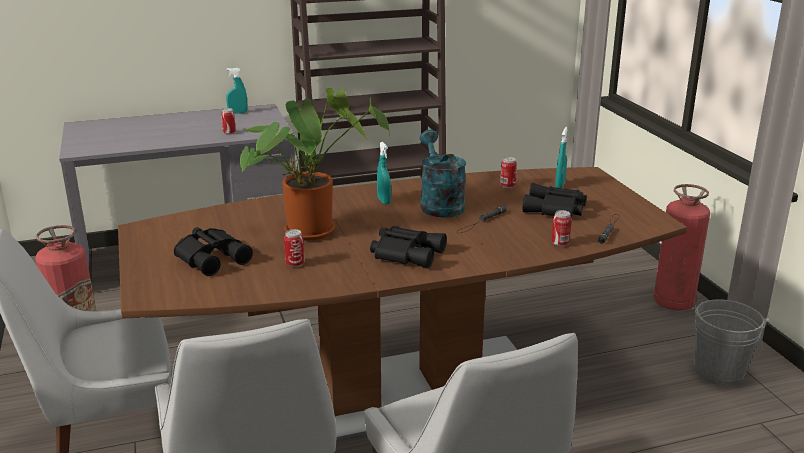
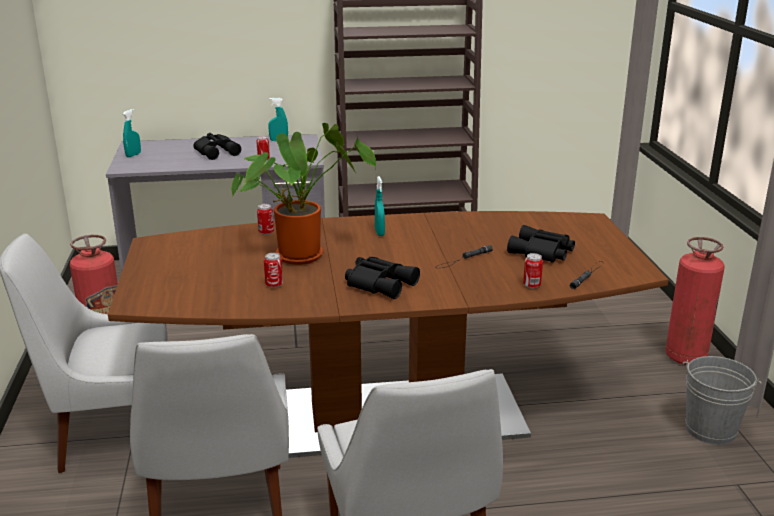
camera: 10 degrees right, 0 degrees up
black binoculars [174,227,253,276] -> black binoculars moved to [194,133,241,160]
turquoise watering can [420,130,466,218] -> none
can [500,157,517,188] -> can moved to [257,204,274,235]
turquoise spray bottle [555,127,567,188] -> turquoise spray bottle moved to [123,109,141,157]

